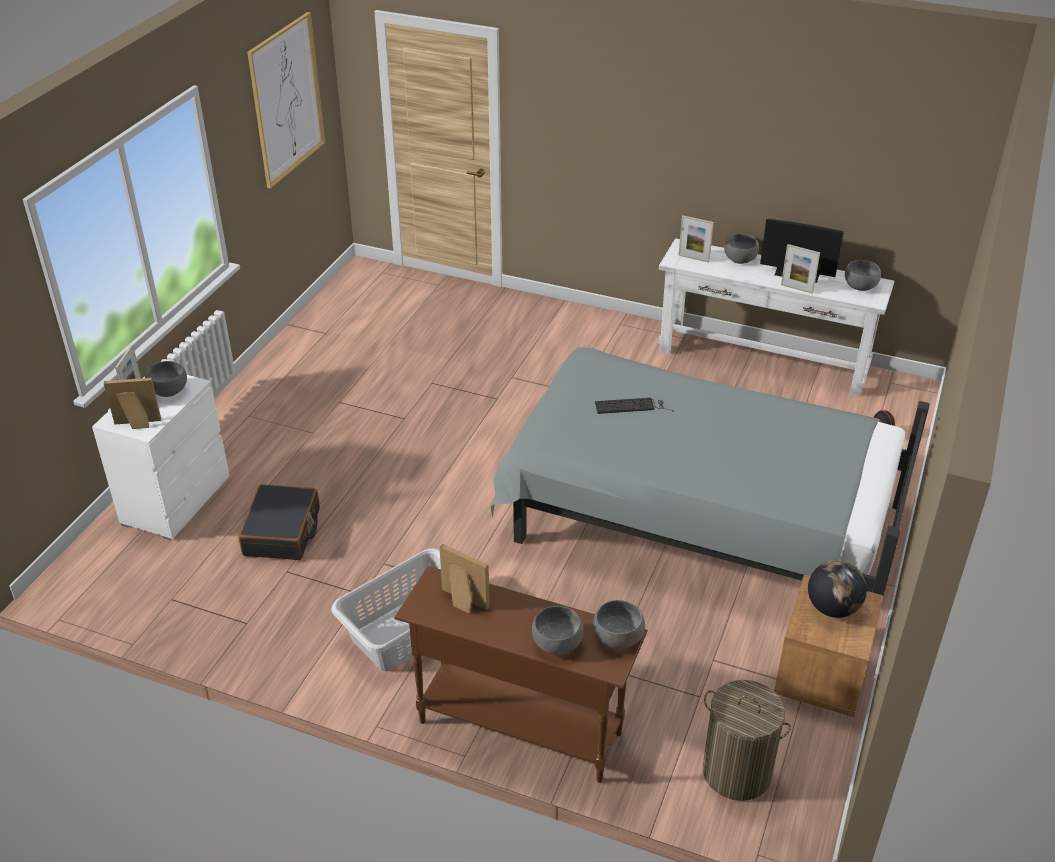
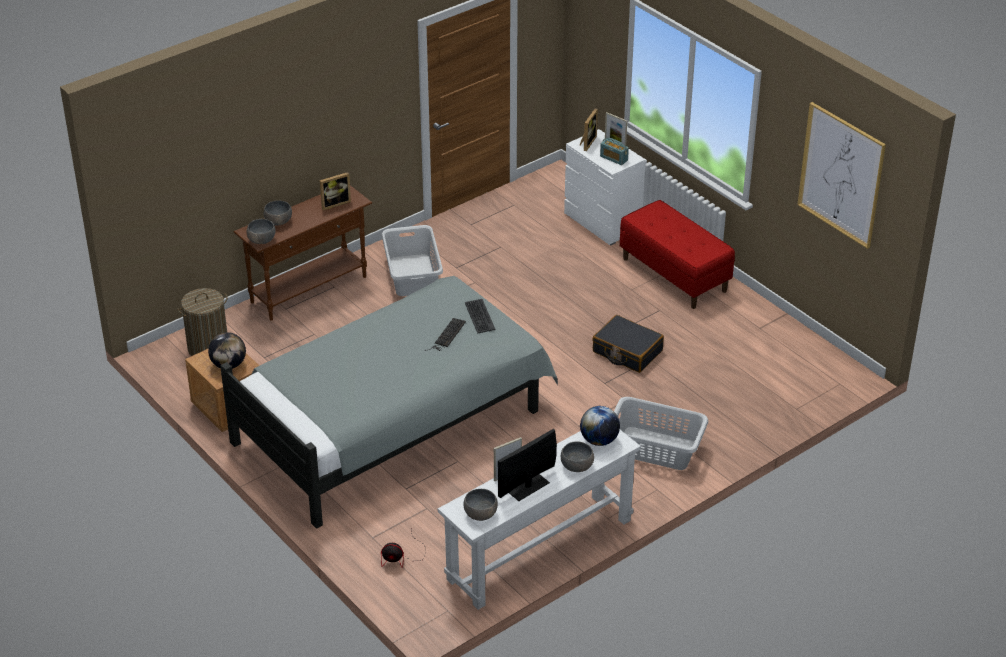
camera: 120 degrees right, 0 degrees up
grey bowl [145,361,187,397] -> radio [600,138,629,165]
black suitcase [239,484,320,560] -> black suitcase moved to [592,315,664,373]
picture frame [678,215,714,263] -> globe [580,406,620,446]
none -> keyboard [465,299,496,333]
none -> grey laundry basket [614,397,708,470]
none -> red bench [620,200,735,309]

